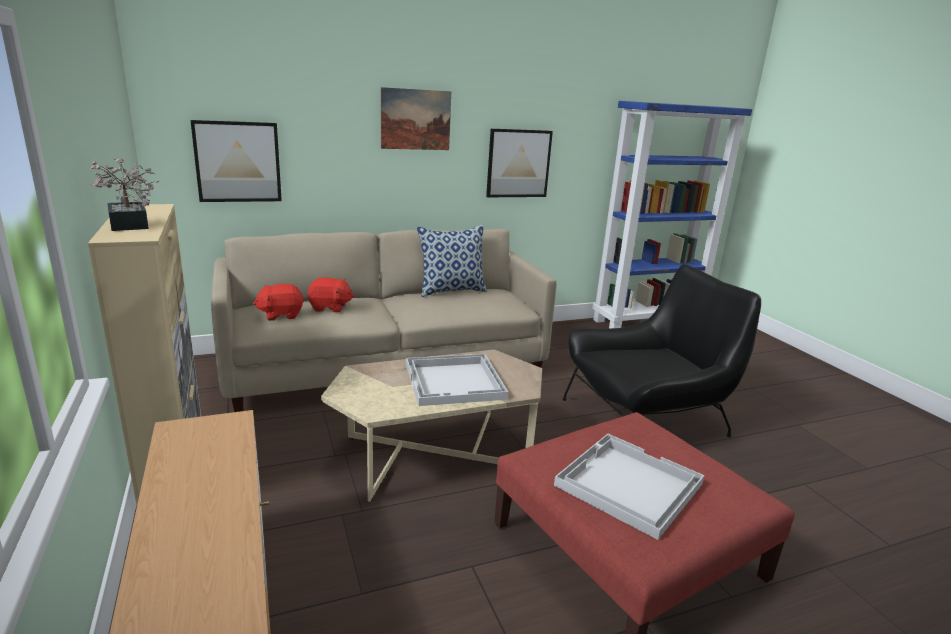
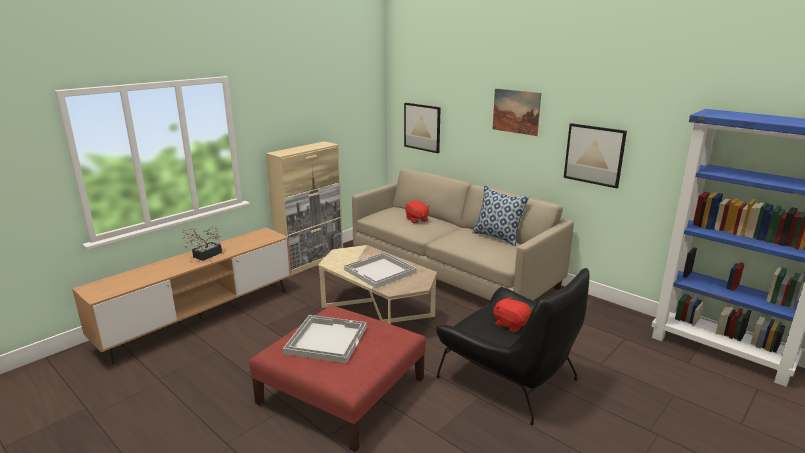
camera: 65 degrees right, 0 degrees up
potted plant [90,158,159,231] -> potted plant moved to [182,227,222,261]
red plush toy [253,284,304,321] -> red plush toy moved to [493,297,531,333]

